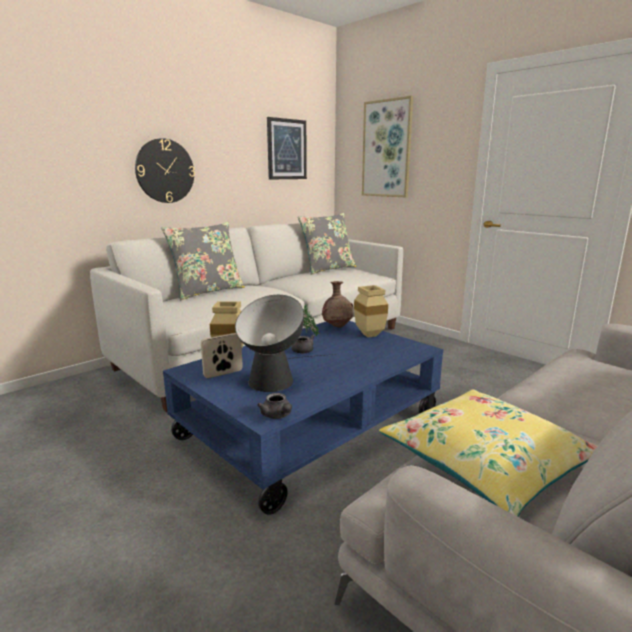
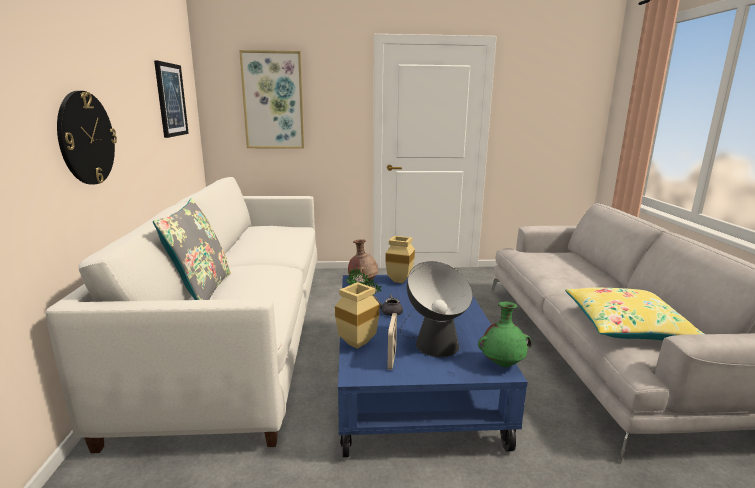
camera: 50 degrees left, 0 degrees up
grey teapot [257,393,292,419] -> green vase [478,302,532,368]
grey pillow [298,213,356,275] -> none

